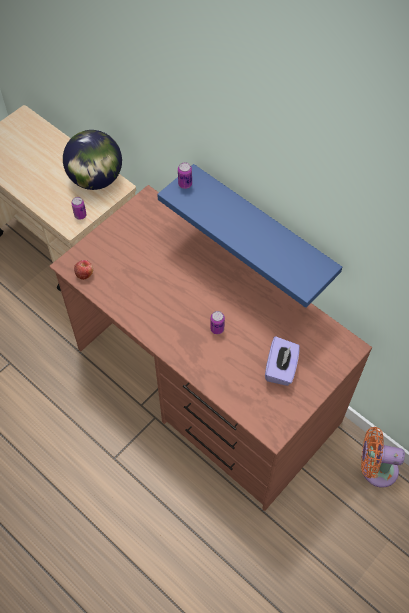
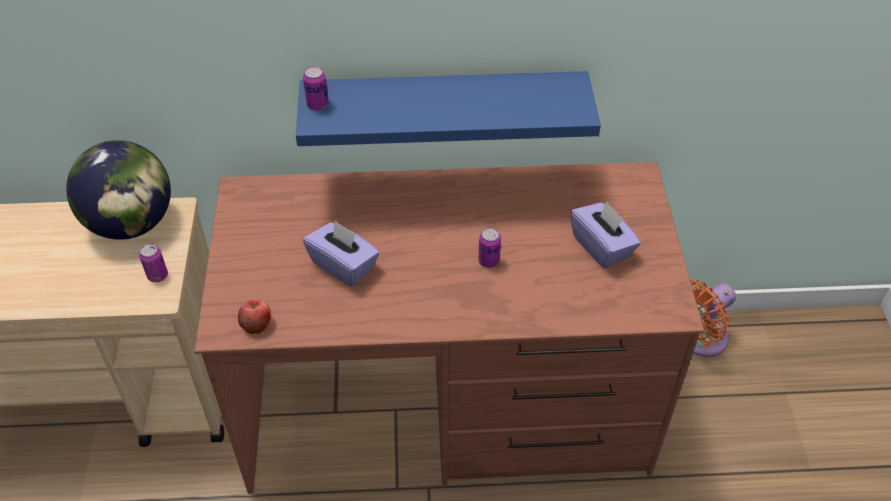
camera: 45 degrees left, 10 degrees down
none -> purple tissue box [303,220,380,287]

